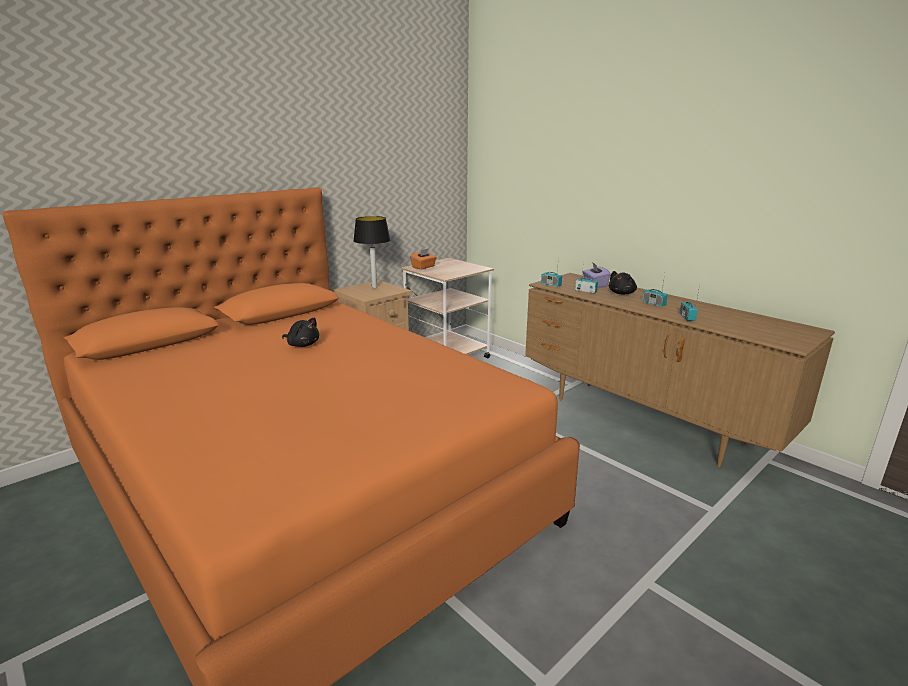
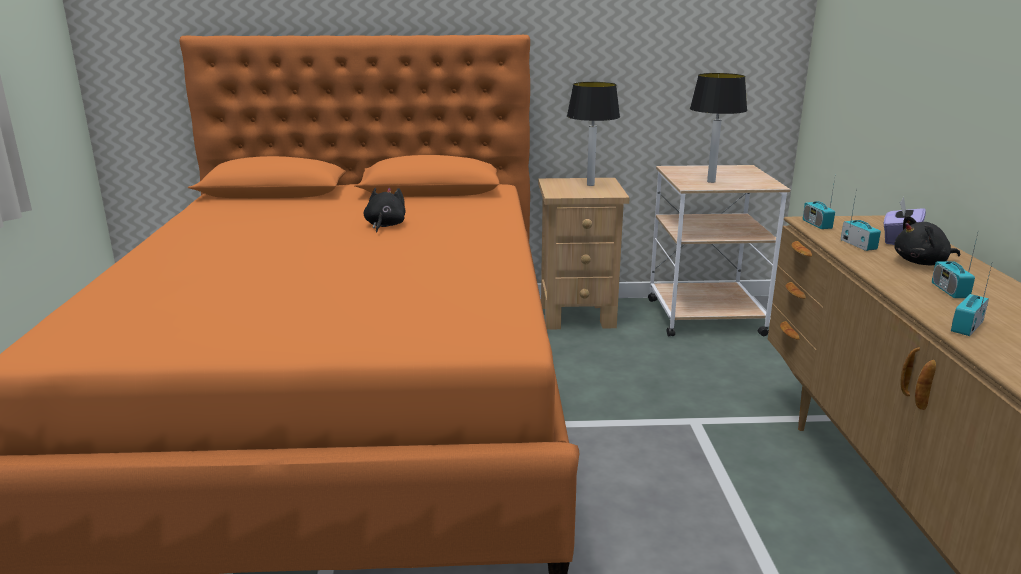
camera: 40 degrees right, 0 degrees up
black plush toy [282,318,319,347] -> black plush toy turned 150 degrees counterclockwise [364,188,405,232]
orange tissue box [410,249,437,270] -> none
none -> table lamp [690,73,747,183]

